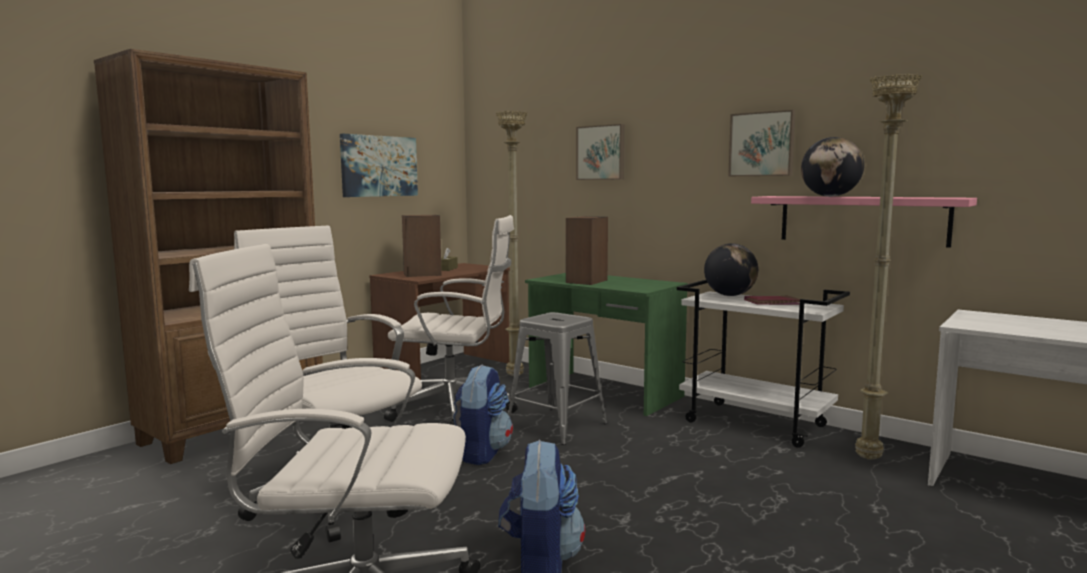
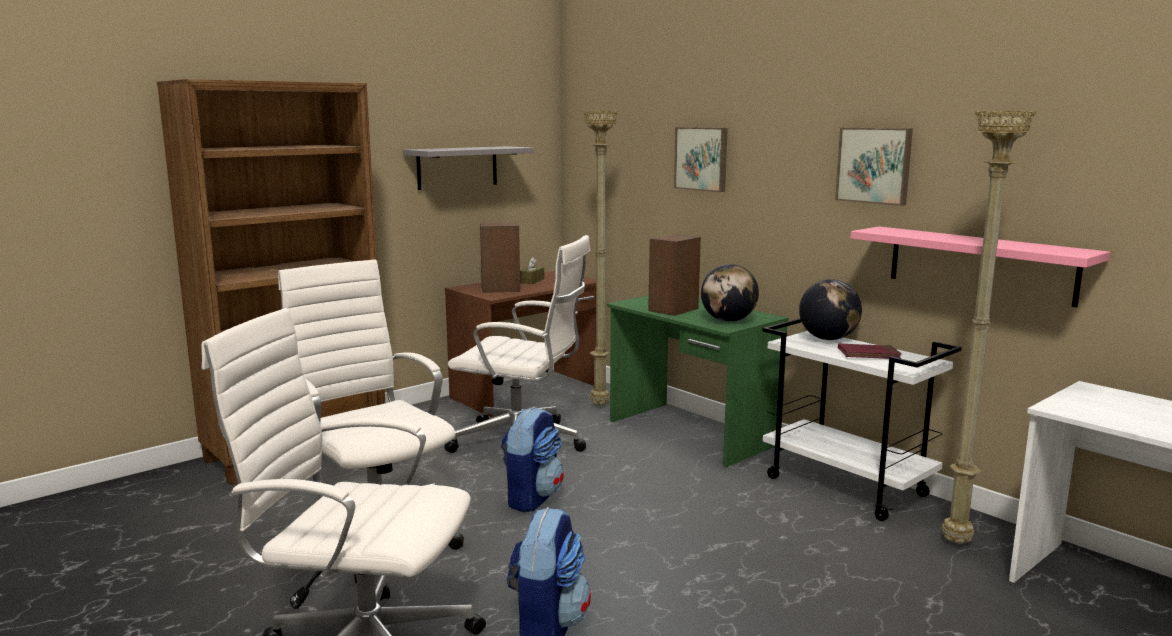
camera: 10 degrees right, 5 degrees up
picture [340,134,418,197] -> grey shelf [403,146,534,190]
grey stool [508,312,607,445] -> none
globe [801,137,864,197] -> globe moved to [701,264,759,322]

